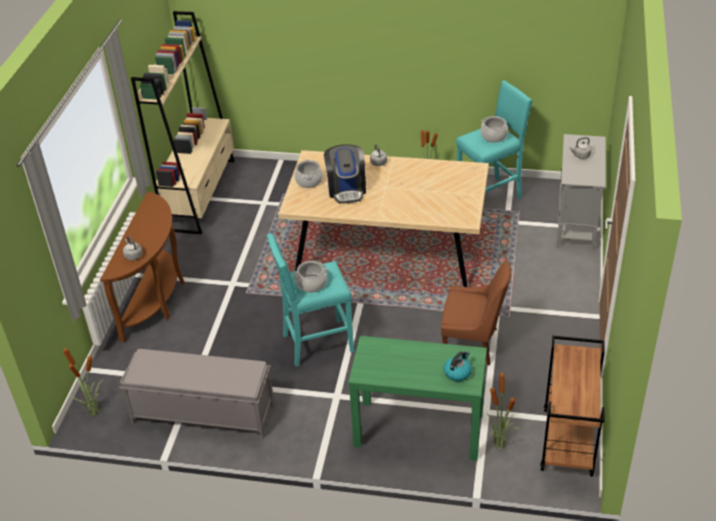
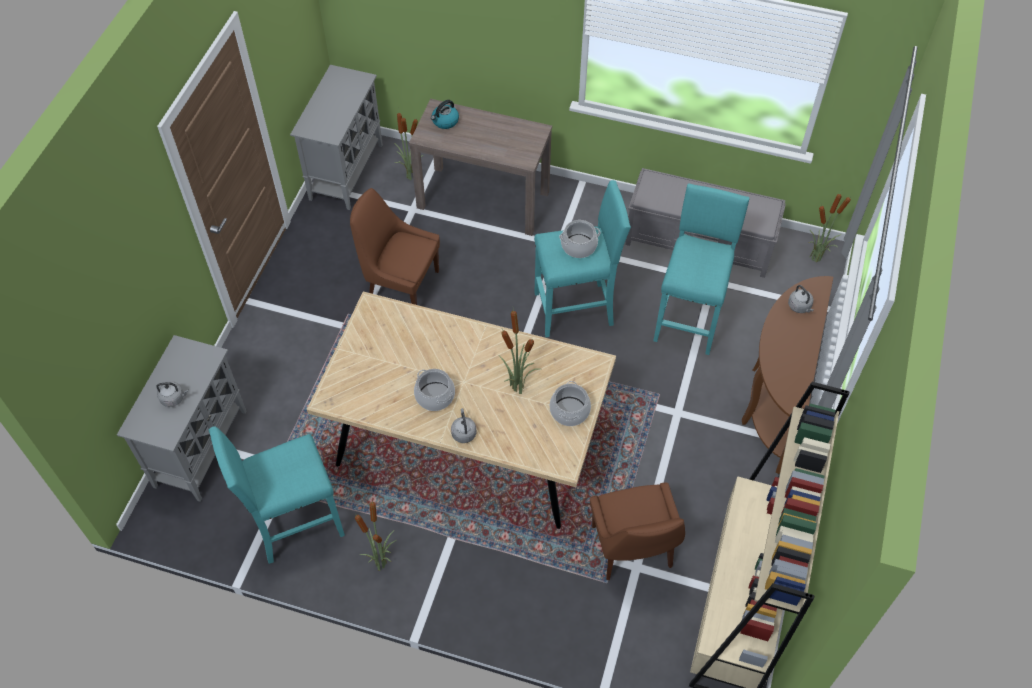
camera: 175 degrees left, 15 degrees up
coffee machine [324,144,366,204] -> potted plant [499,309,541,394]
green console table [348,336,487,461] -> brown console table [409,99,552,236]
cooking pot [481,116,508,142] -> cooking pot moved to [414,369,455,411]
brown cart [540,335,605,477] -> grey cabinet [290,65,383,210]
none -> brown chair [590,483,685,580]
none -> turquoise stool [653,183,749,355]

